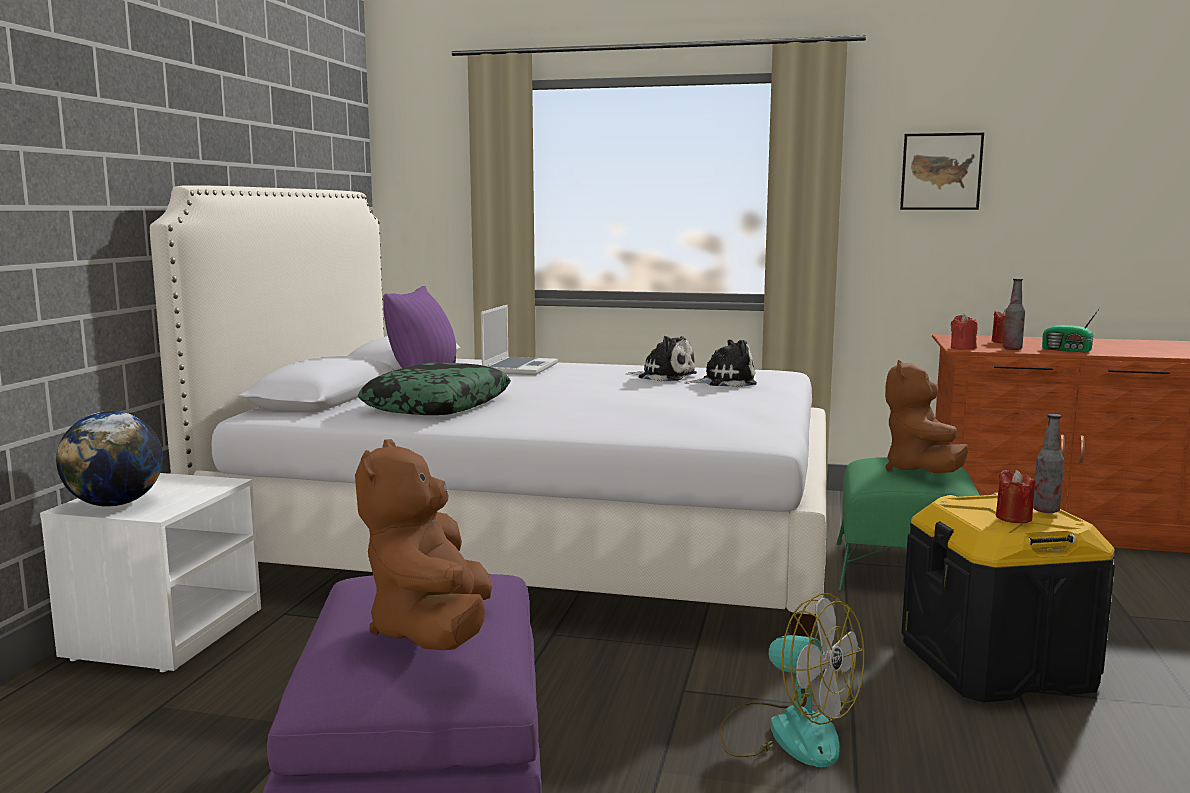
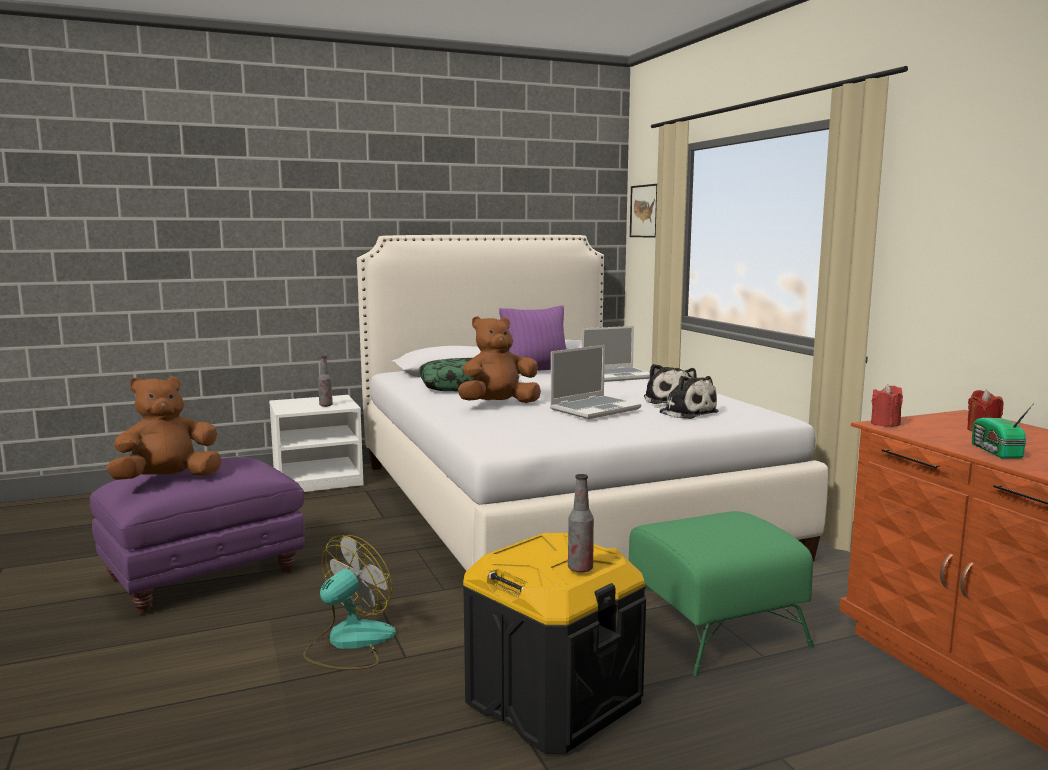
camera: 55 degrees right, 0 degrees up
globe [56,411,163,507] -> none
fan [719,593,864,767] -> fan turned 150 degrees counterclockwise [303,535,396,670]
brown plush toy [885,360,968,473] -> brown plush toy moved to [458,316,541,403]
picture [900,133,984,210] -> picture moved to [630,184,657,238]
red candle [996,470,1035,523] -> none
bottle [1003,278,1025,350] -> bottle moved to [318,356,333,407]
none -> laptop [550,345,641,419]

